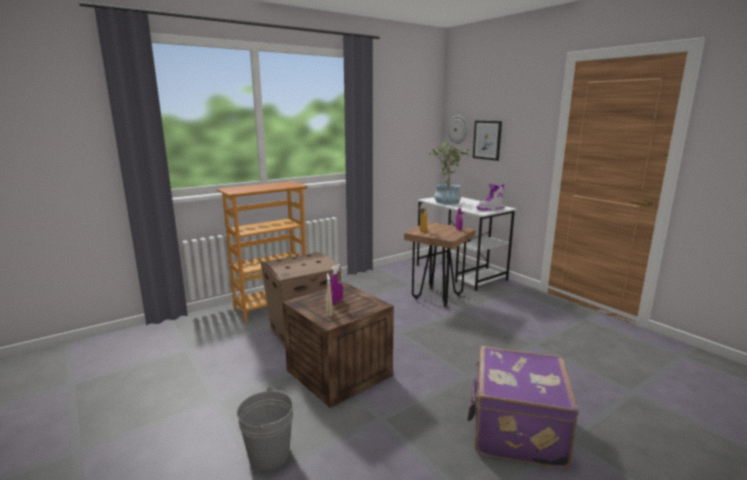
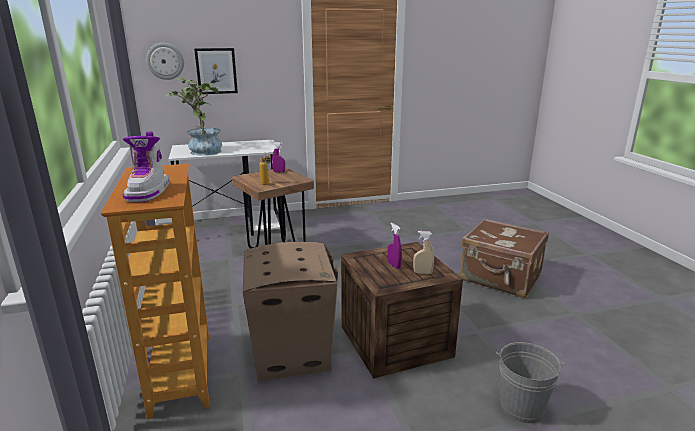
camera: 70 degrees left, 5 degrees up
purple suitcase [467,346,579,469] -> brown suitcase [460,219,549,298]
boot [477,184,505,211] -> boot moved to [123,132,169,202]

